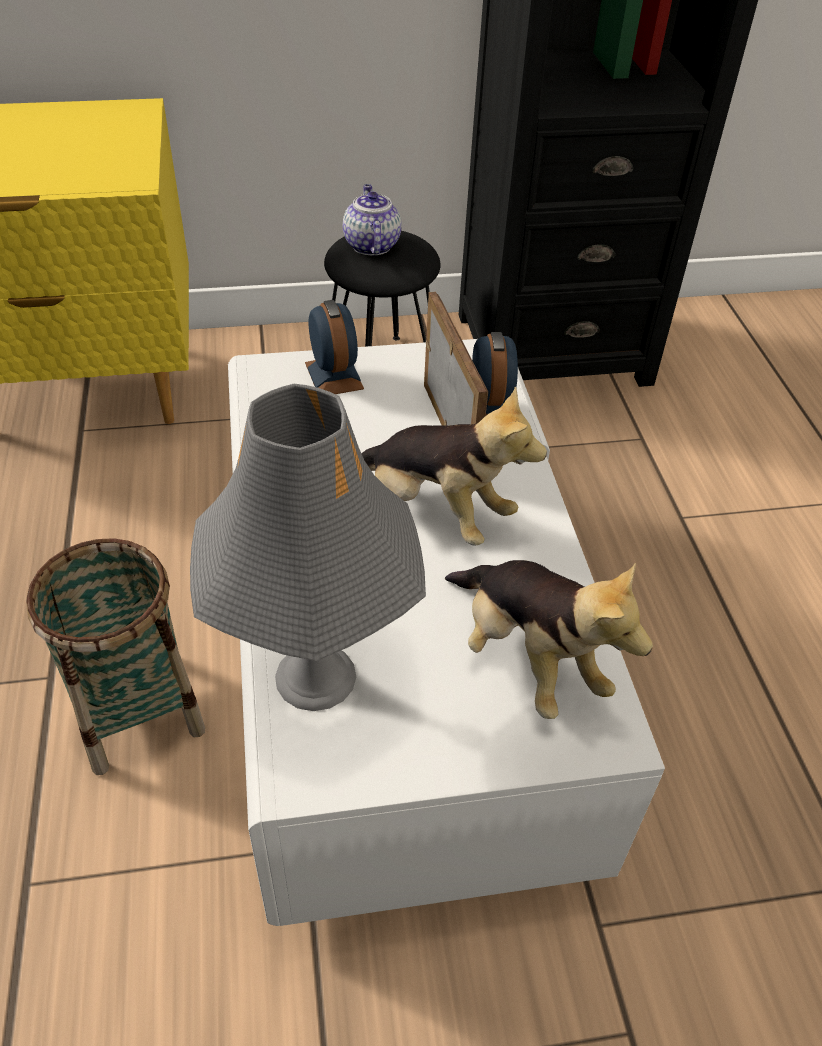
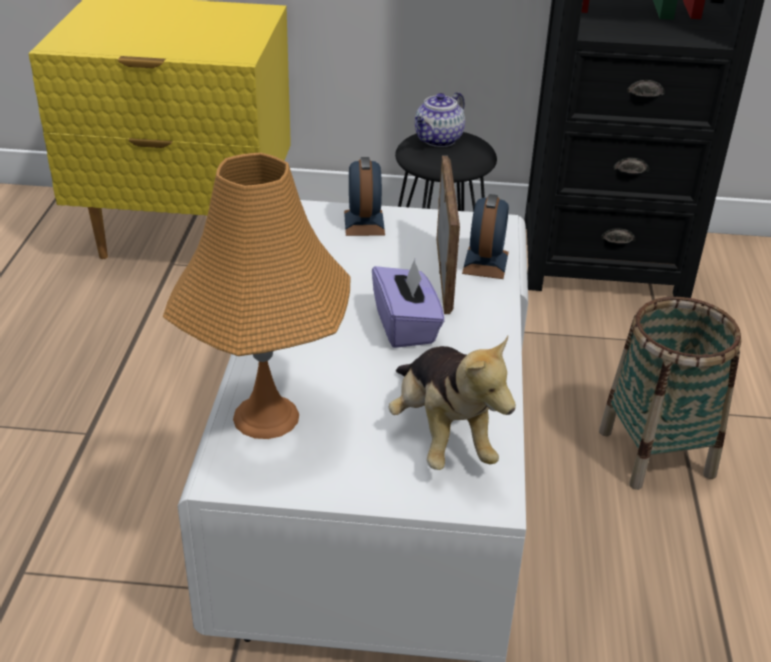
camera: 15 degrees right, 10 degrees down
basket [26,538,205,775] -> basket moved to [599,297,741,490]
grey table lamp [190,384,426,711] -> orange table lamp [163,153,351,439]
teapot [343,184,402,255] -> teapot turned 150 degrees counterclockwise [415,92,465,147]
plush toy [361,386,547,546] -> purple tissue box [372,259,445,348]

